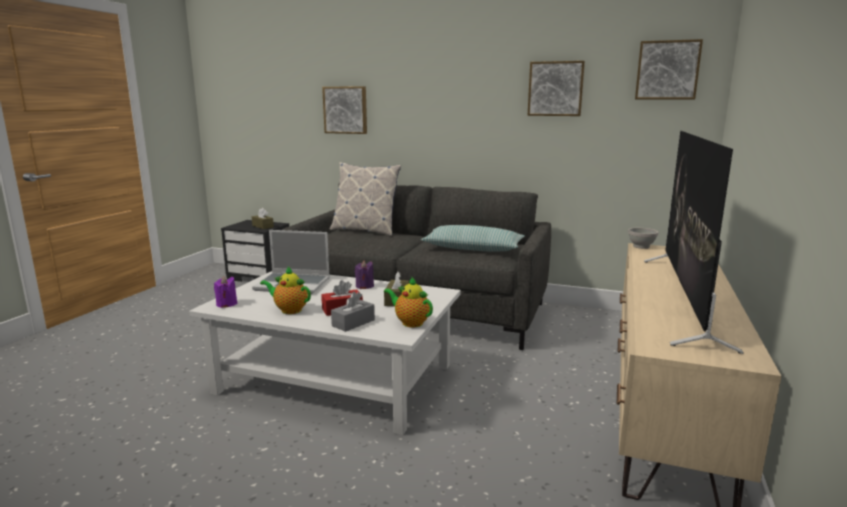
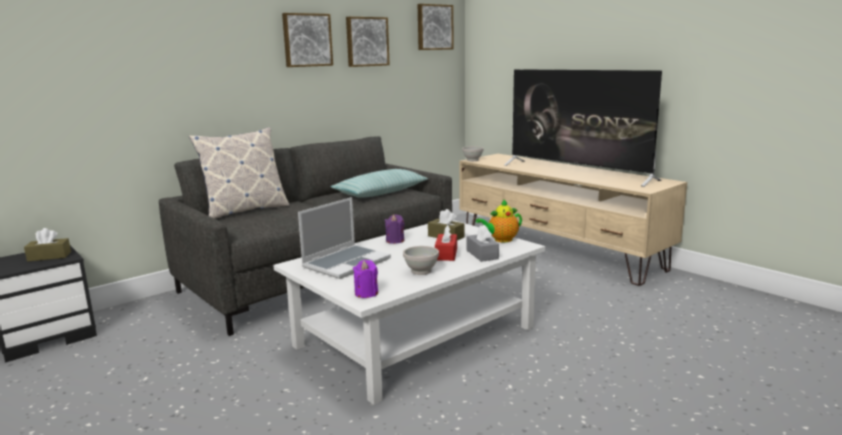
camera: 60 degrees left, 0 degrees up
teapot [260,267,311,314] -> white bowl [403,246,439,275]
picture [322,86,367,134] -> picture moved to [282,13,333,67]

